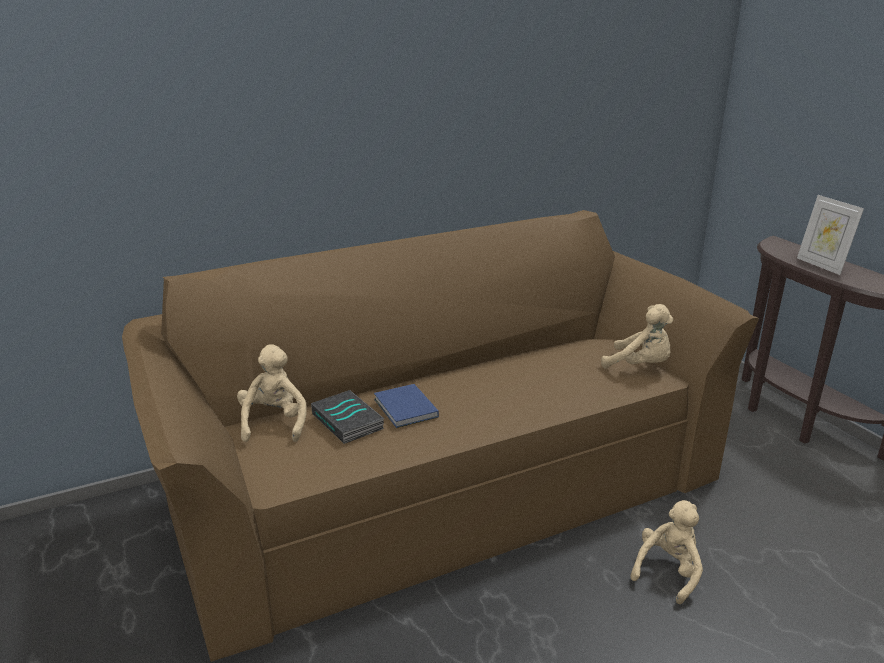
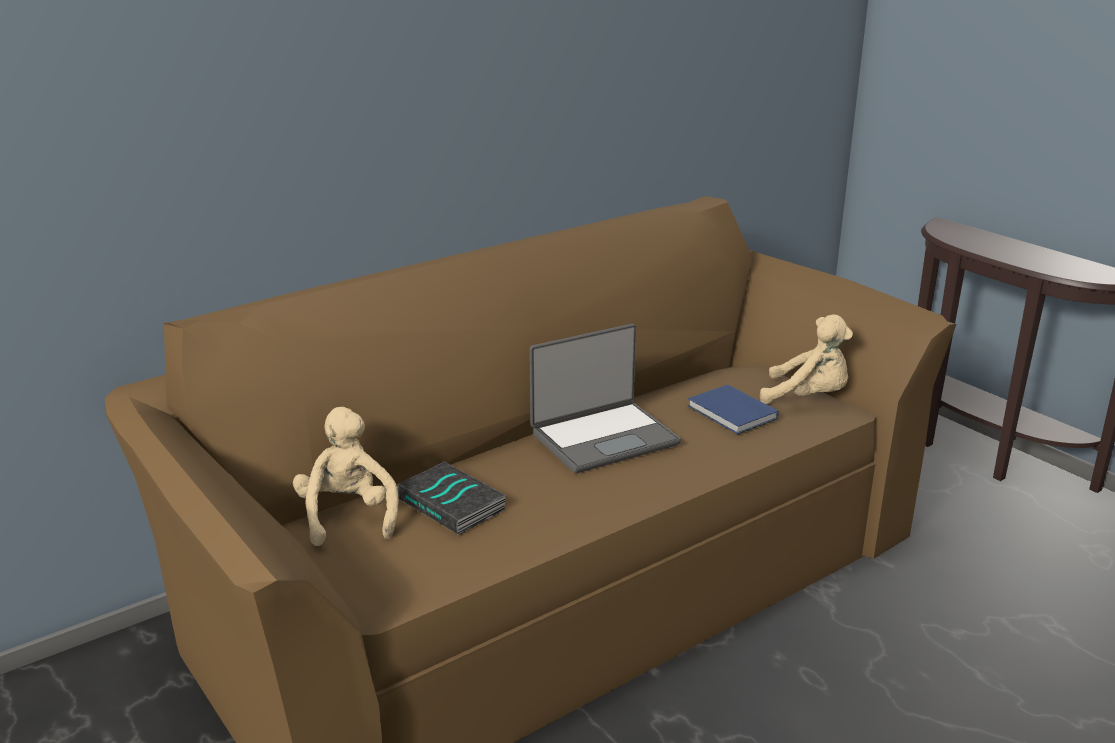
camera: 10 degrees left, 0 degrees up
blue book [374,384,439,428] -> blue book moved to [688,385,778,434]
beige plush toy [630,500,703,604] -> none
picture frame [797,195,864,275] -> none
none -> laptop [529,324,681,473]

